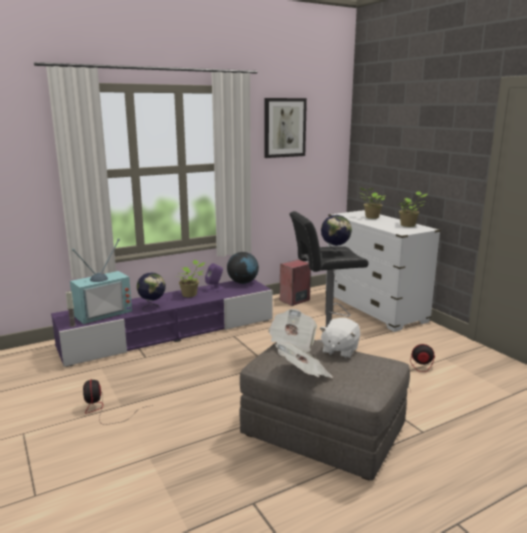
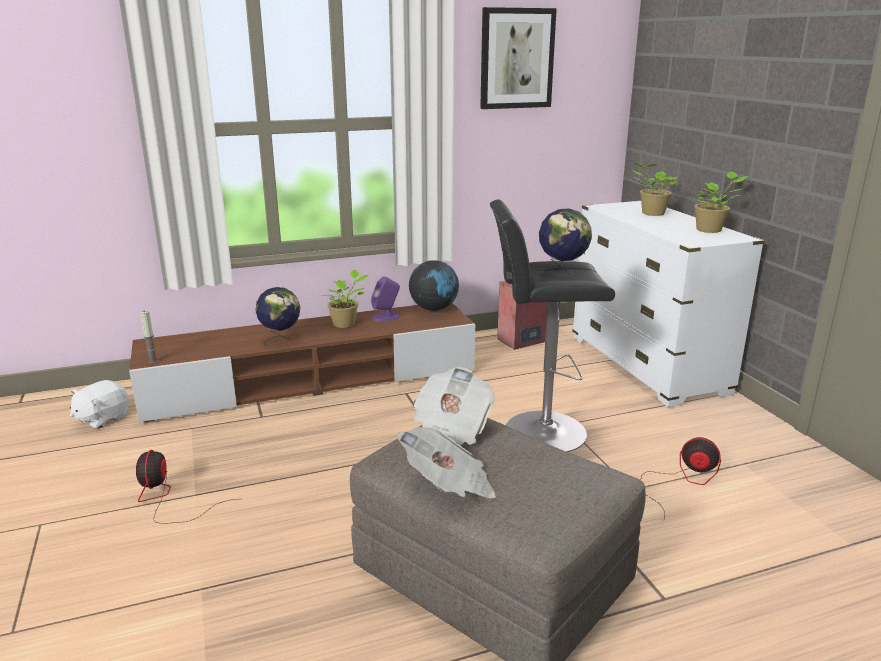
camera: 10 degrees right, 5 degrees up
purple tv stand [51,280,273,367] -> brown tv stand [129,303,475,423]
television [70,238,132,324] -> none
white plush toy [320,318,360,359] -> white plush toy moved to [70,380,129,429]

